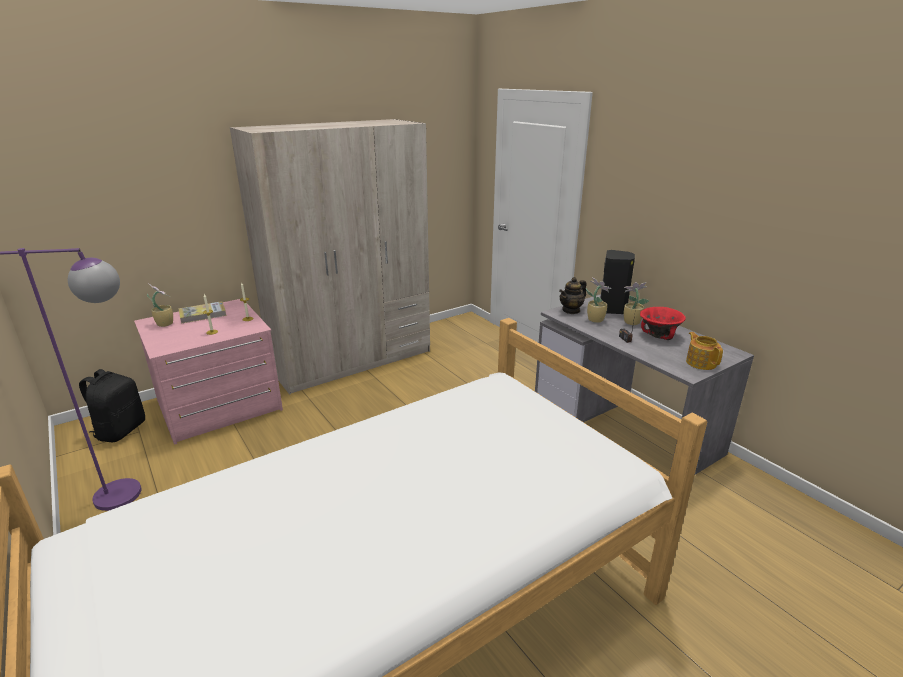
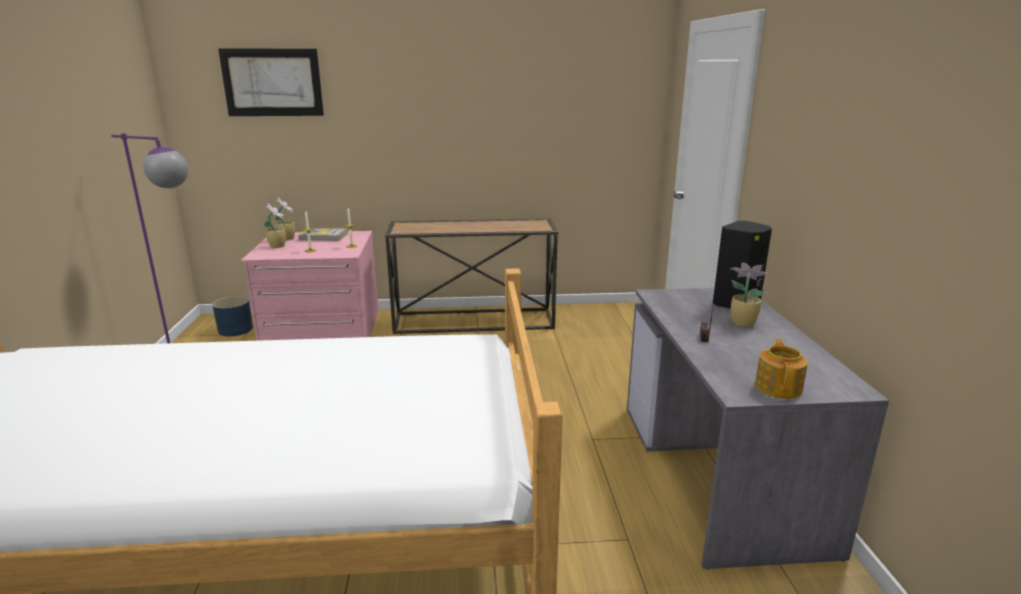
camera: 30 degrees right, 5 degrees down
black backpack [79,369,145,442] -> blue planter [212,296,253,336]
beige wardrobe [230,119,430,395] -> console table [385,218,559,334]
teapot [559,277,587,314] -> none
potted plant [586,278,611,323] -> potted plant moved to [264,203,286,248]
red bowl [640,307,686,340] -> none
none -> picture [218,49,324,116]

